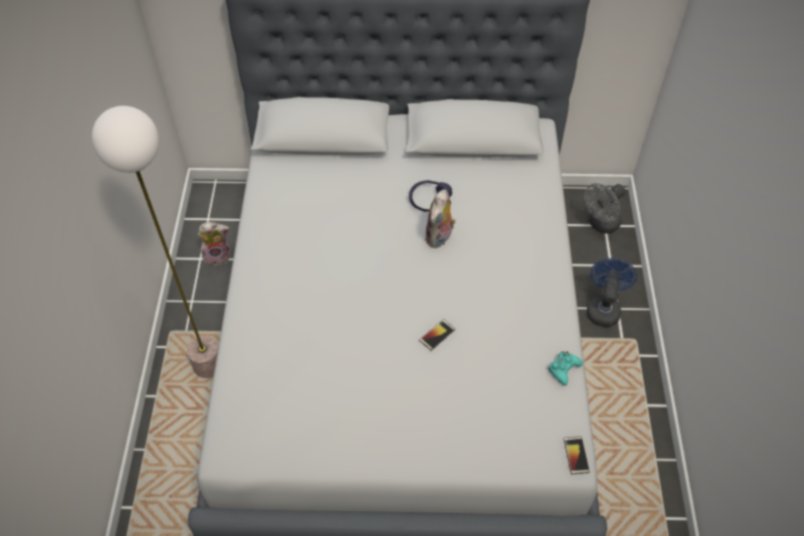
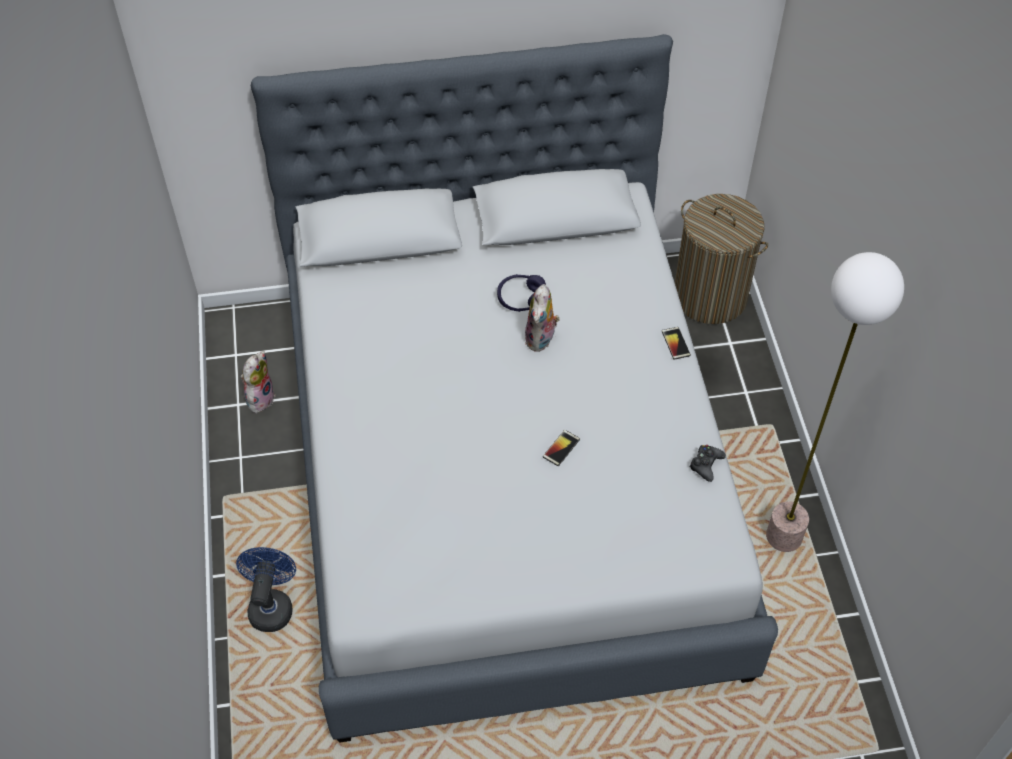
camera: 10 degrees left, 0 degrees up
floor lamp [92,106,218,378] -> floor lamp moved to [766,252,904,552]
plush toy [198,222,231,266] -> plush toy turned 45 degrees counterclockwise [241,351,276,413]
turquoise game controller [548,351,583,386] -> black game controller [689,445,726,482]
phone [564,436,590,474] -> phone moved to [662,327,691,360]
grey fan [584,183,626,233] -> laundry basket [675,194,768,324]
blue fan [587,258,637,327] -> blue fan moved to [236,547,296,632]

